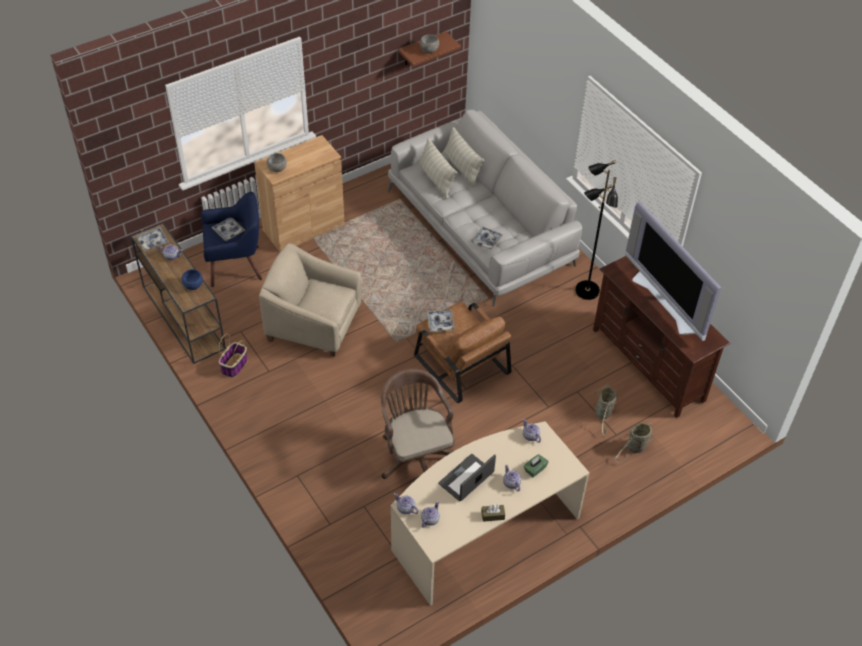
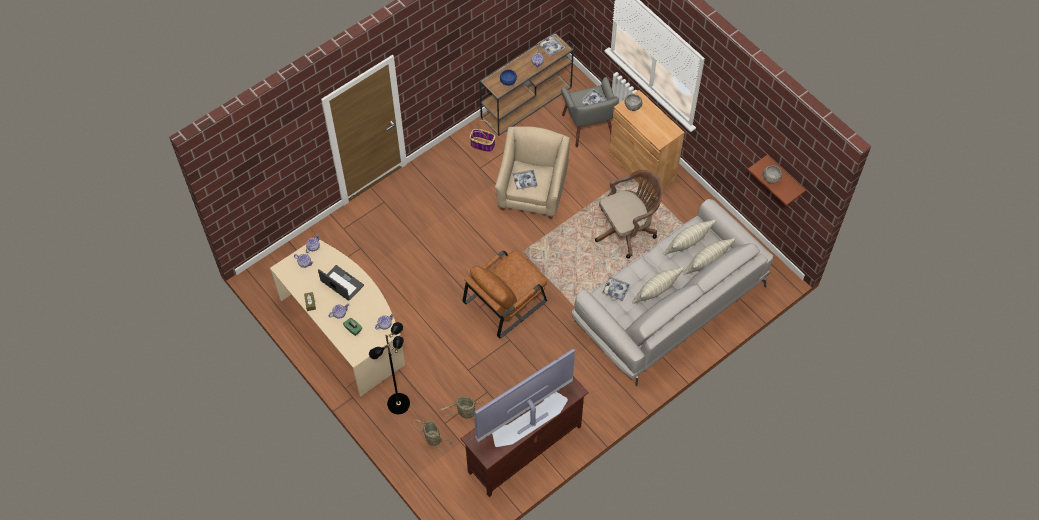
camera: 85 degrees right, 10 degrees up
blue armchair [201,192,262,287] -> grey armchair [561,77,619,147]
brown office chair [381,369,455,479] -> brown office chair moved to [595,169,663,259]
tray [427,310,455,332] -> tray moved to [513,169,538,190]
black floor lamp [575,160,618,300] -> black floor lamp moved to [369,322,410,414]
none -> pillow [632,267,684,304]

